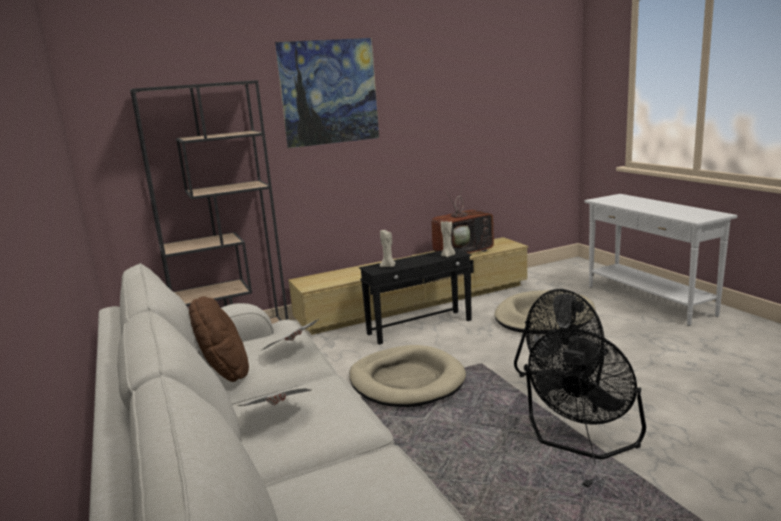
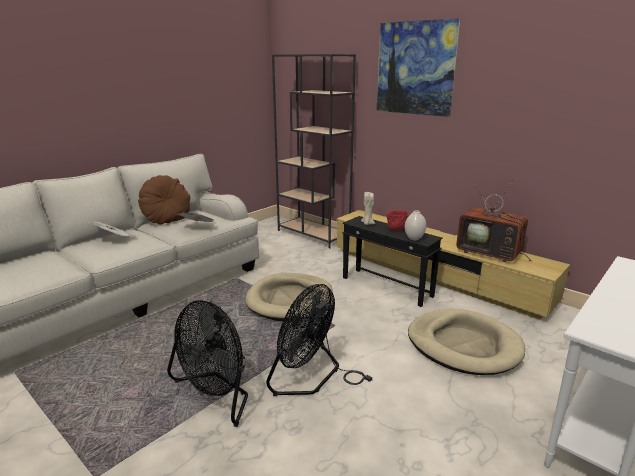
camera: 65 degrees right, 5 degrees up
beige candle [441,221,455,257] -> white vase [405,210,426,240]
black fan [524,328,646,488] -> black fan turned 120 degrees clockwise [167,300,248,427]
none -> red bowl [387,210,409,231]

